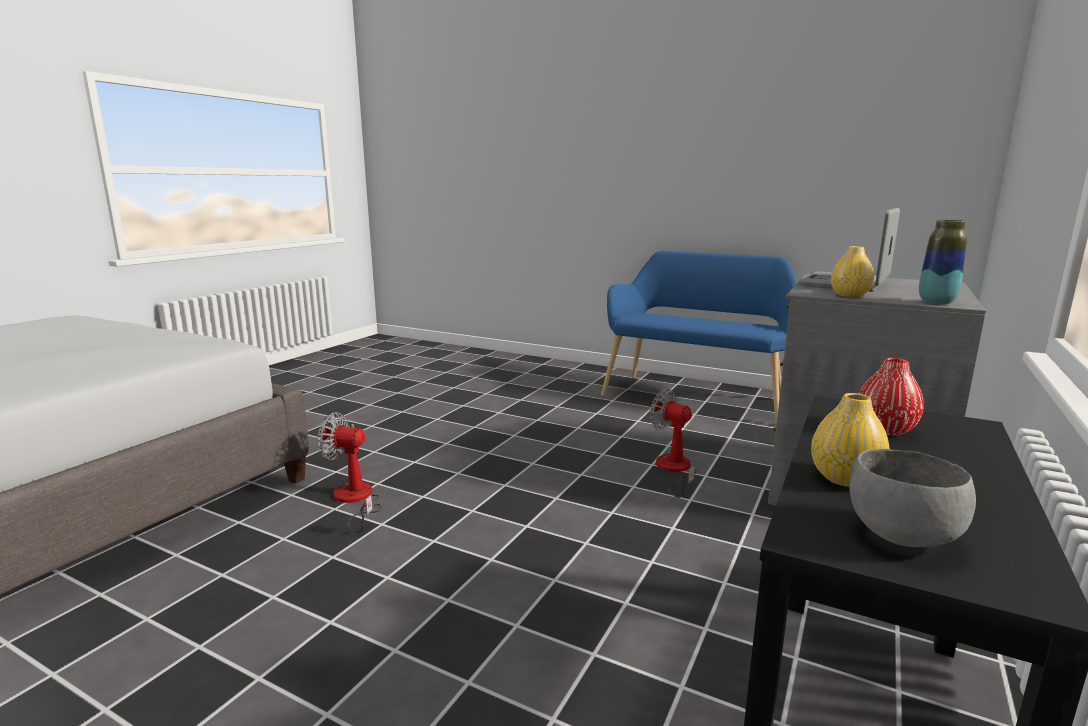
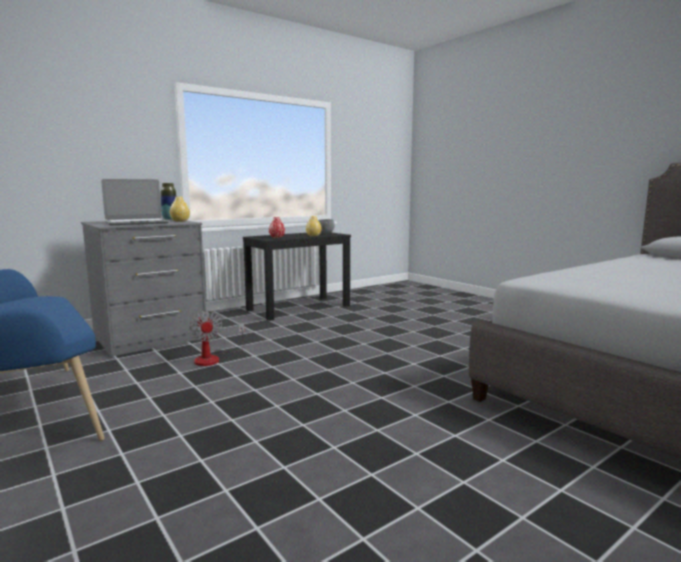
camera: 155 degrees left, 5 degrees down
fan [317,412,381,532] -> none

